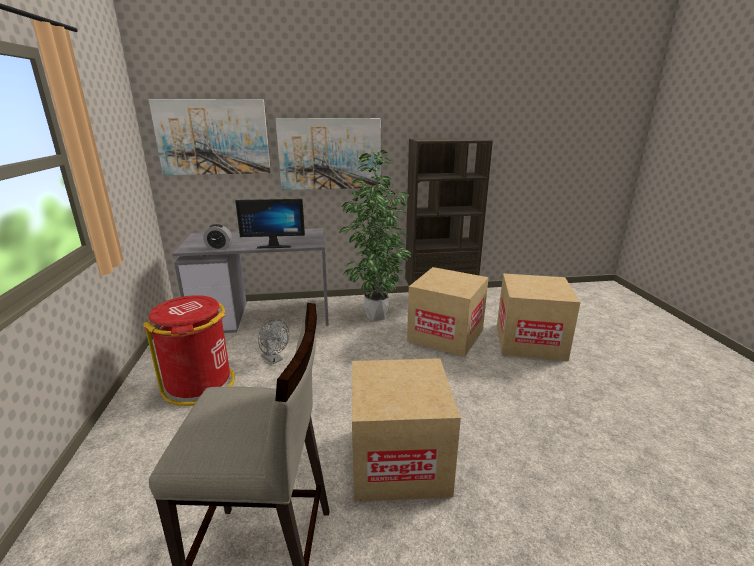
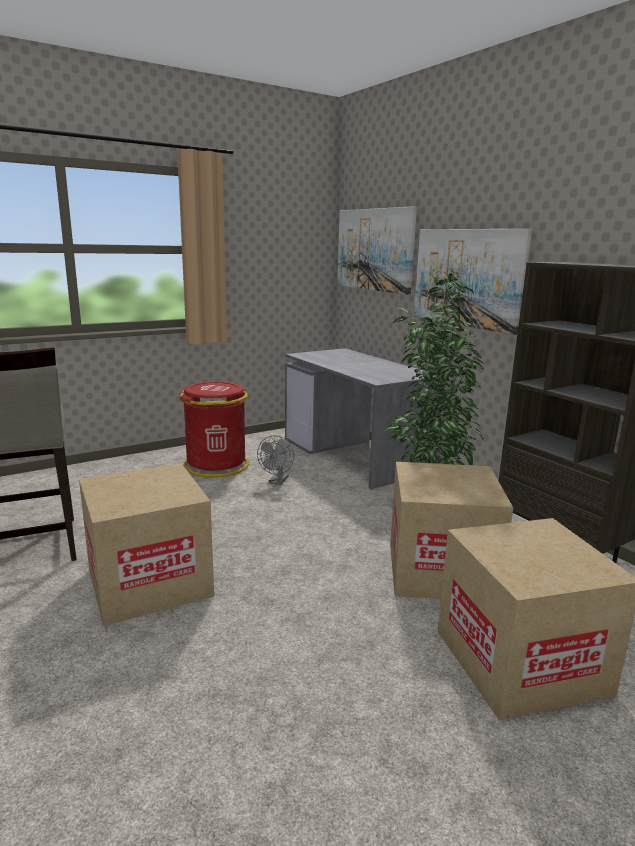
camera: 65 degrees right, 5 degrees down
alarm clock [203,224,232,250] -> none
monitor [235,199,305,248] -> none

